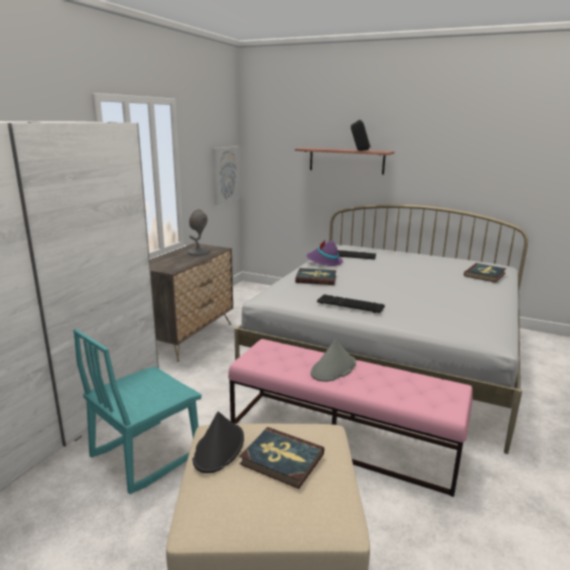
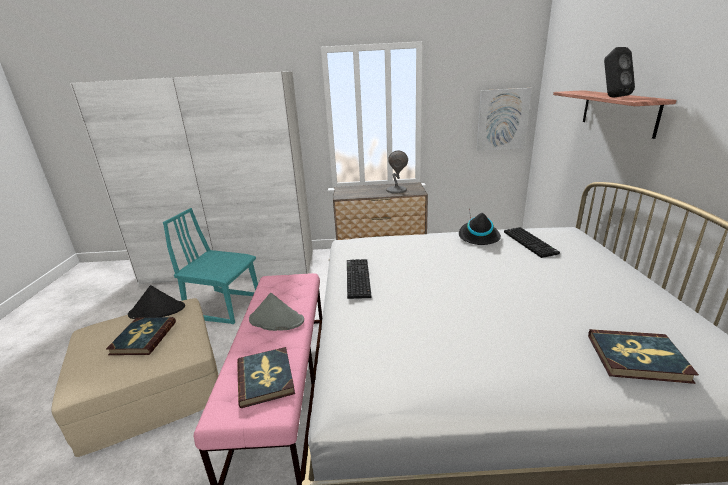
camera: 65 degrees right, 5 degrees up
book [295,268,336,285] -> book moved to [237,347,295,408]
purple hat [307,239,343,266] -> black hat [459,209,501,245]

